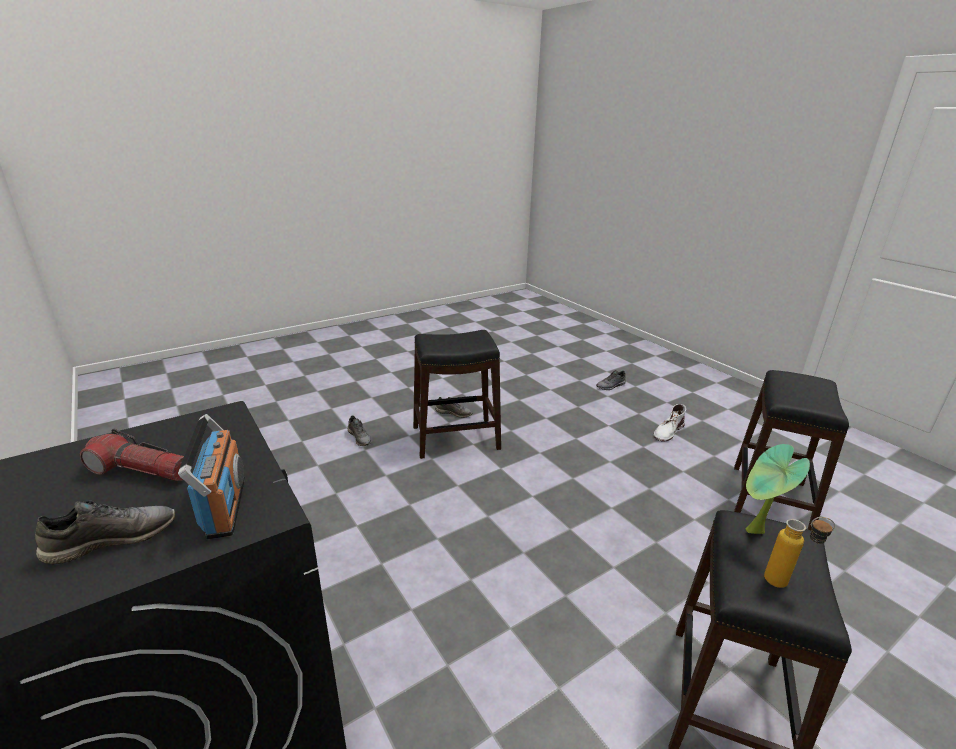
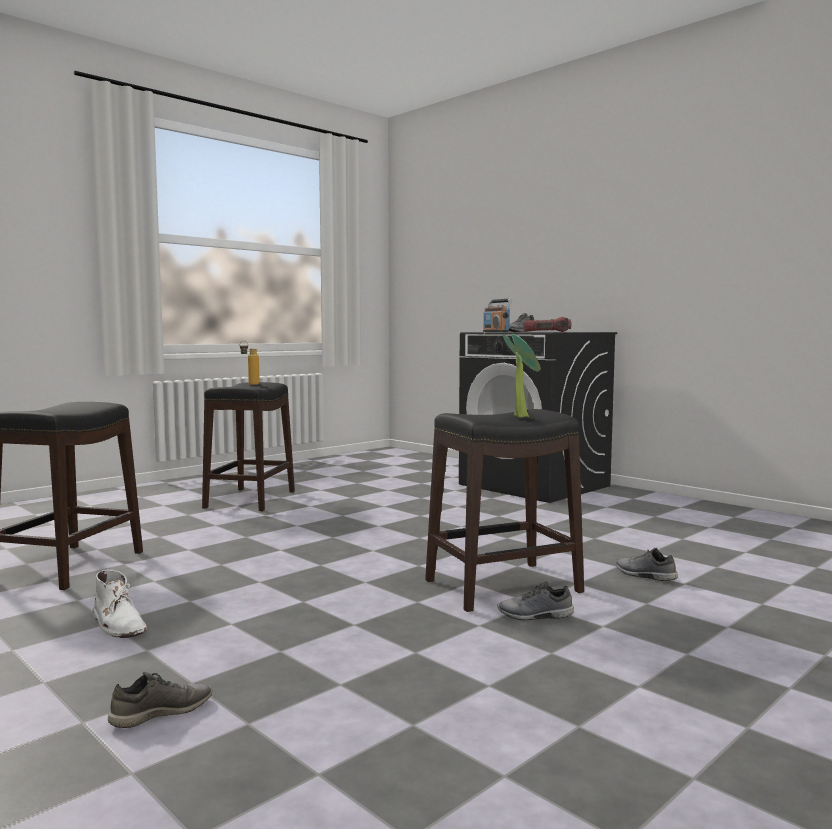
camera: 170 degrees right, 20 degrees down
white boot [654,404,686,442] -> white boot turned 105 degrees clockwise [93,569,147,638]
potted plant [746,444,810,534] -> potted plant moved to [503,334,541,417]

